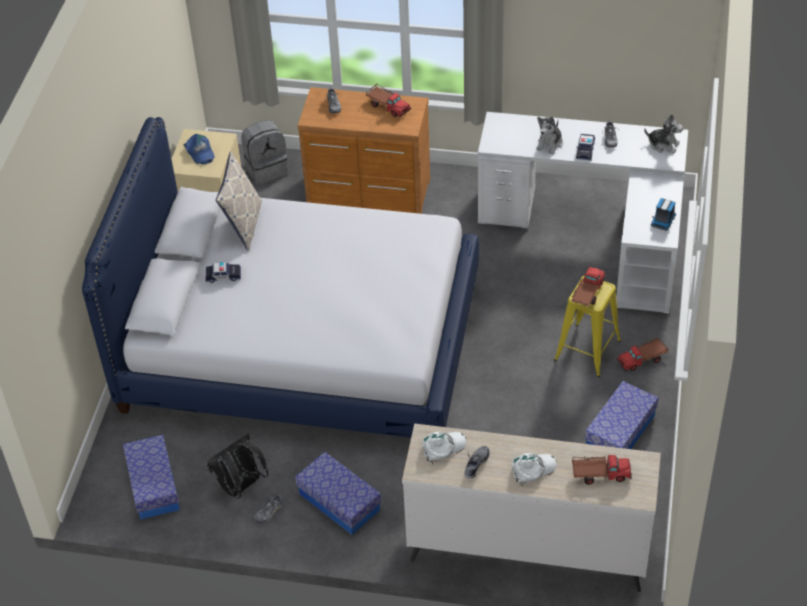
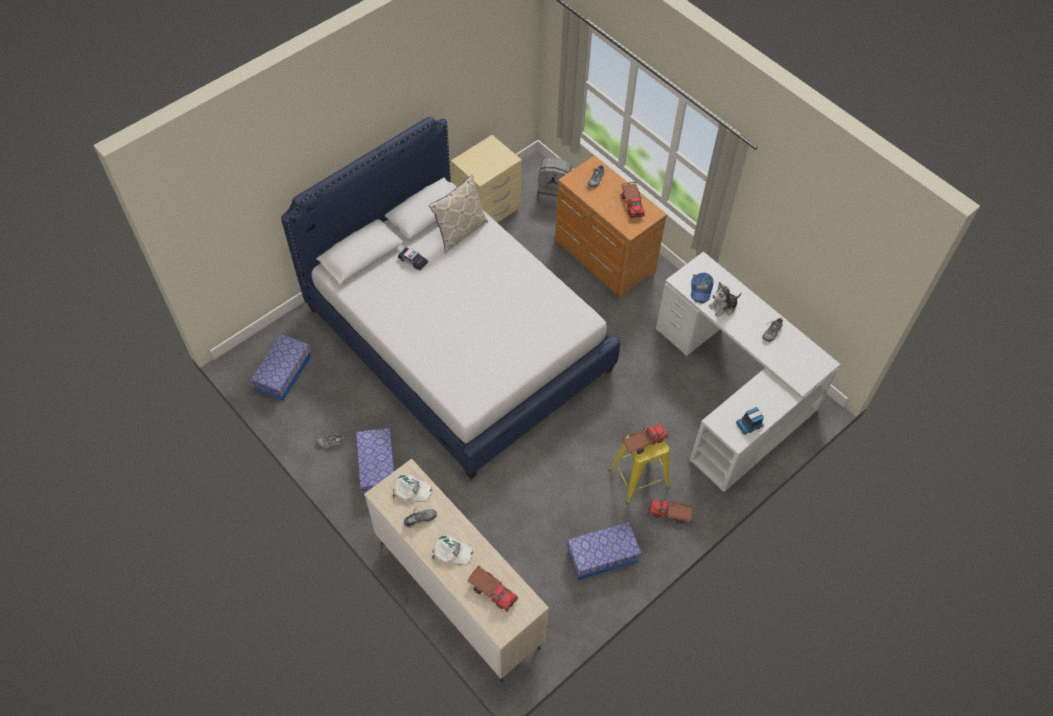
camera: 35 degrees right, 10 degrees up
blue cap [183,134,215,164] -> blue cap moved to [691,273,714,304]
black backpack [206,434,268,499] -> none
toy car [576,134,595,160] -> none
plush toy [644,114,683,154] -> none

